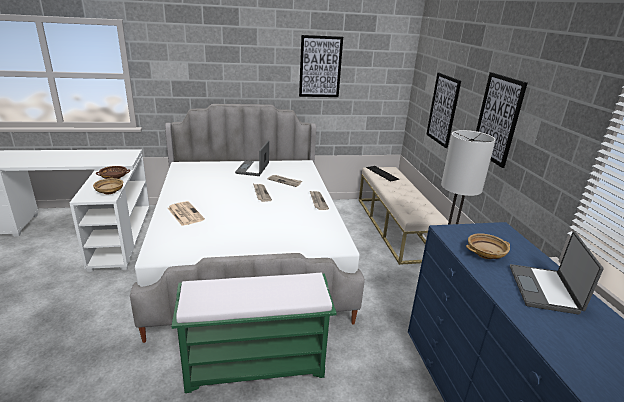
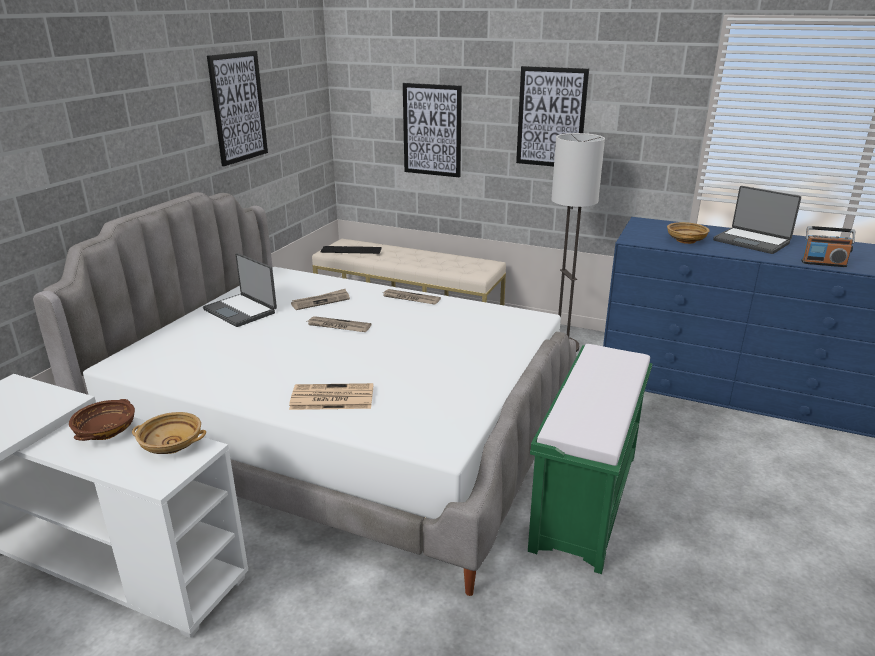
camera: 55 degrees left, 0 degrees up
none -> radio [801,226,855,267]

